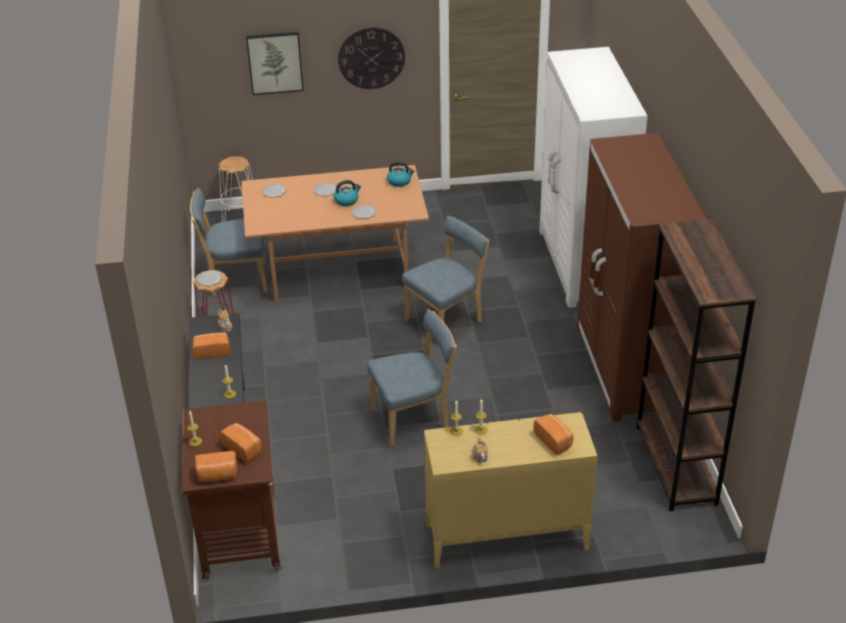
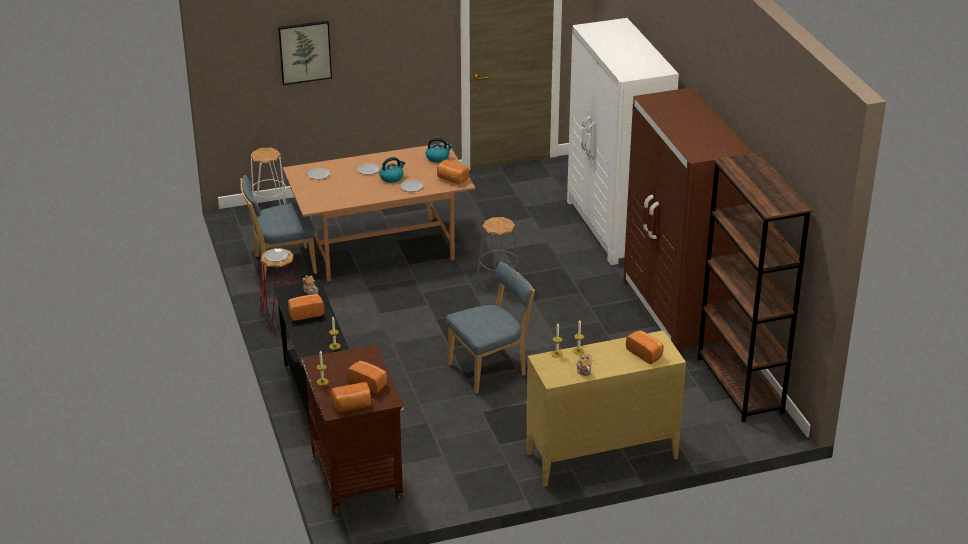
camera: 10 degrees left, 5 degrees down
wall clock [338,27,405,89] -> none
blue chair [402,216,489,322] -> grey stool [475,217,520,289]
none -> bread [437,160,469,184]

